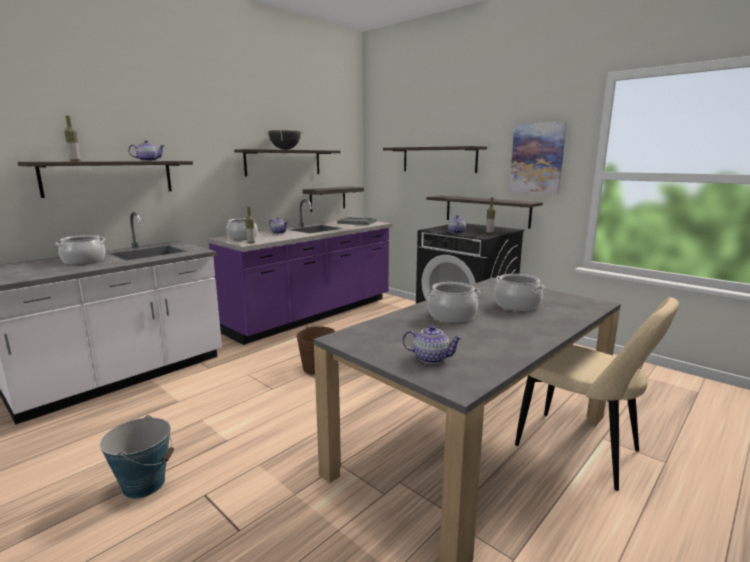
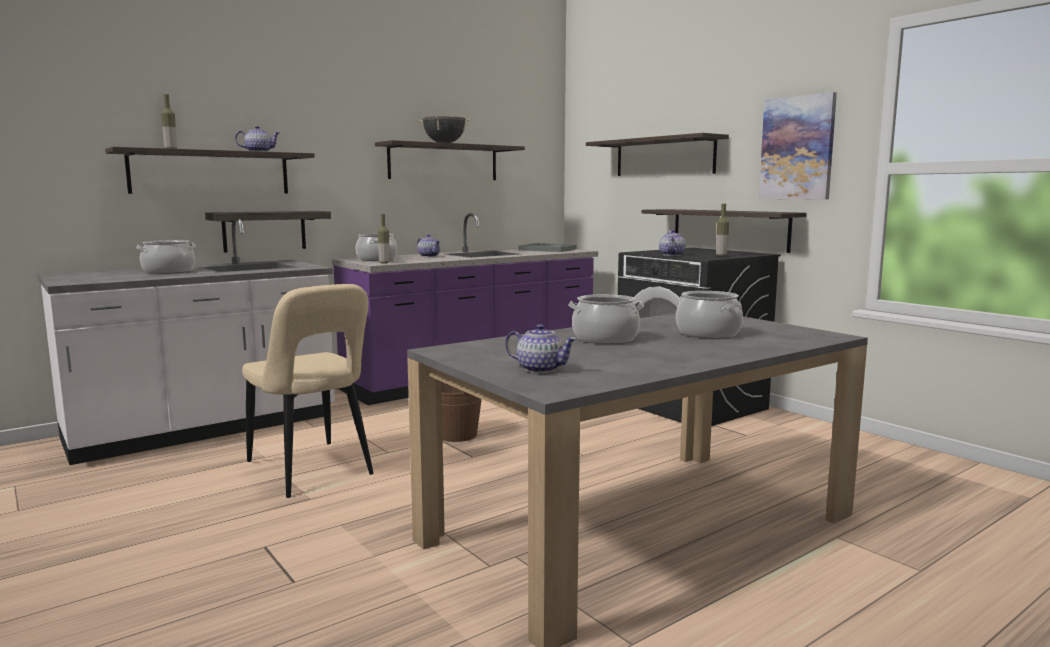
camera: 10 degrees right, 5 degrees down
bucket [100,415,174,499] -> none
shelf [303,187,364,212] -> shelf moved to [205,211,331,252]
beige chair [515,297,679,491] -> beige chair moved to [242,284,374,498]

